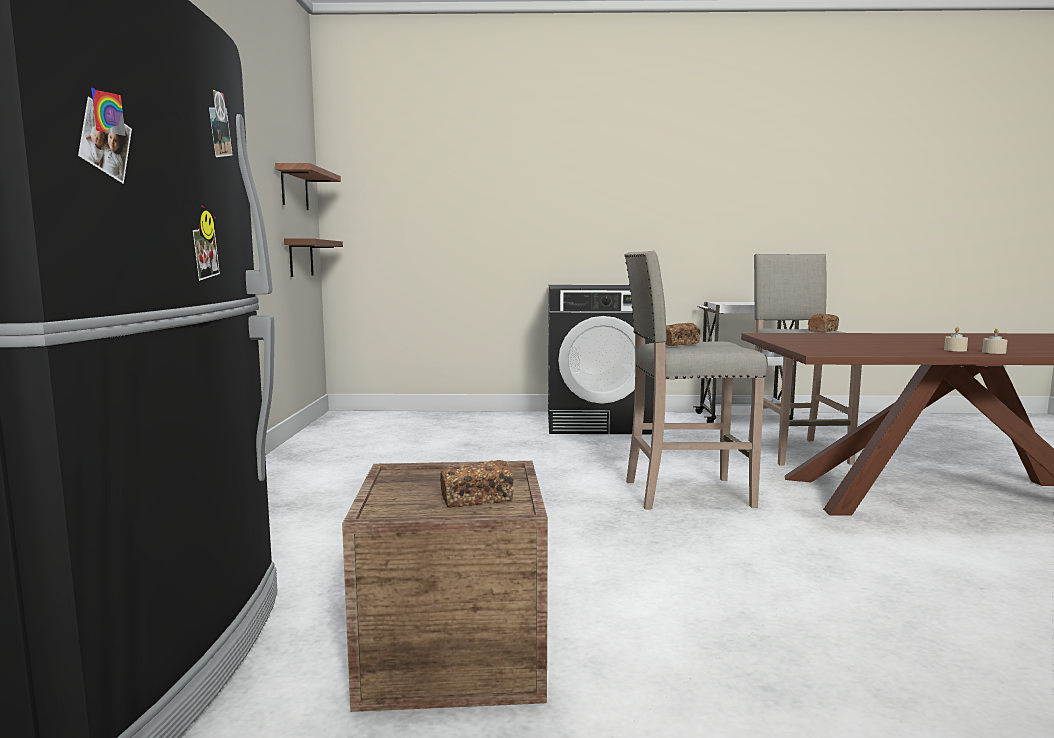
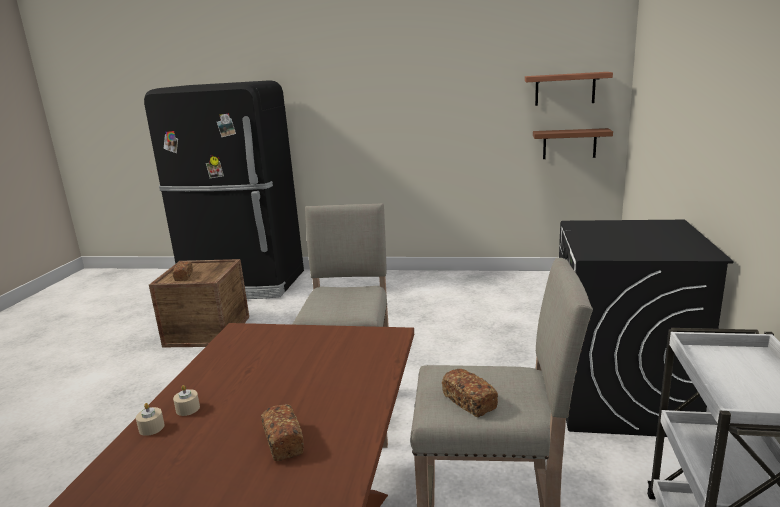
camera: 100 degrees right, 10 degrees up
bread [665,323,701,346] -> bread moved to [261,404,304,461]

